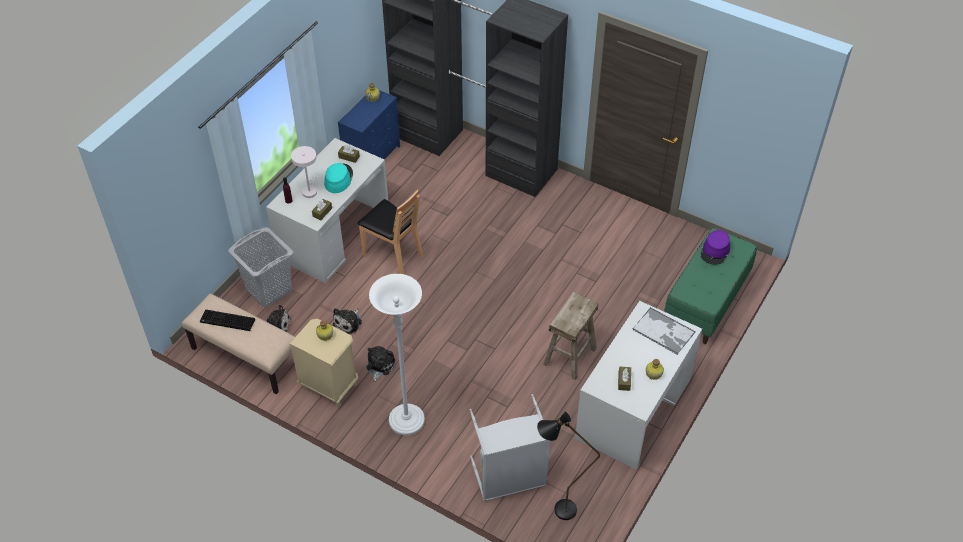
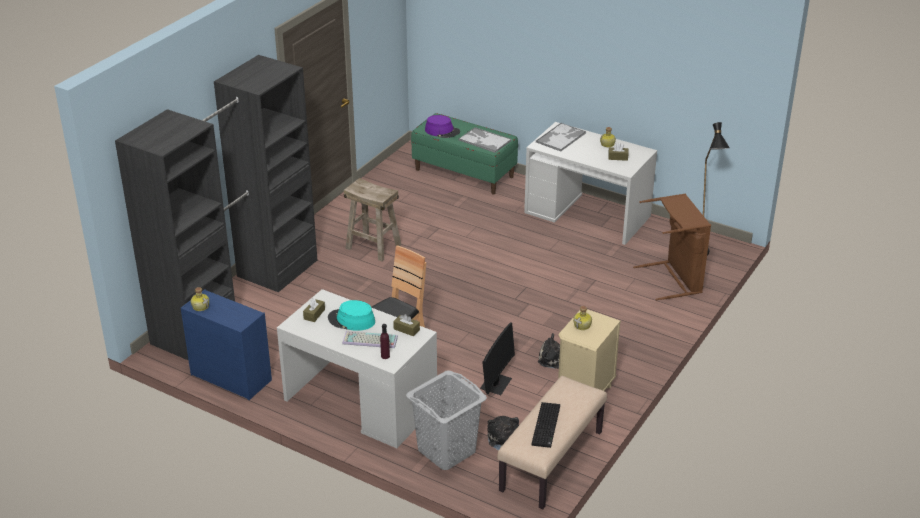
camera: 90 degrees left, 15 degrees down
white table lamp [291,146,318,198] -> keyboard [342,331,398,348]
plush toy [333,308,362,334] -> monitor [480,322,515,395]
white floor lamp [369,274,425,436] -> none
grey laundry basket [470,394,550,501] -> brown laundry basket [633,193,711,301]
beige stool [543,292,598,380] -> beige stool moved to [344,178,401,261]
none -> tray [458,127,511,153]

